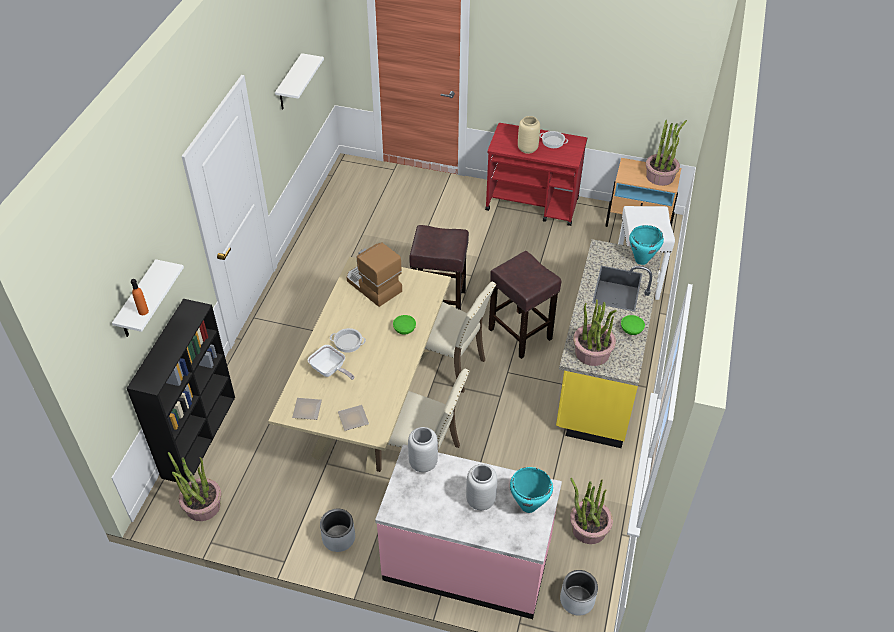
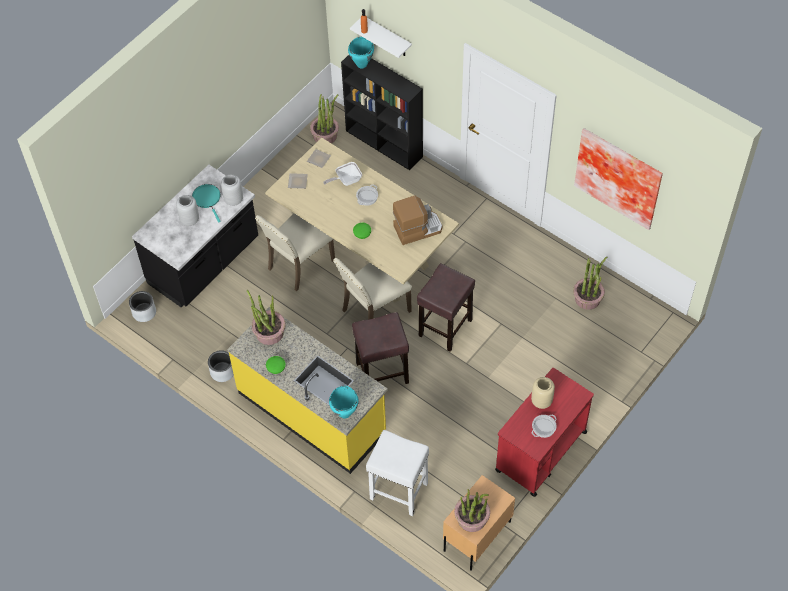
camera: 115 degrees right, 10 degrees up
white shelf [275,53,324,110] -> picture [574,128,663,230]
grey planter [320,509,355,552] -> grey planter moved to [208,350,234,382]
pink counter [375,444,562,619] -> black counter [132,164,258,308]
turquoise cooking pot [510,467,553,513] -> turquoise cooking pot moved to [348,37,374,68]
potted plant [570,478,613,544] -> potted plant moved to [573,256,607,310]
none -> turquoise frying pan [192,184,221,223]

